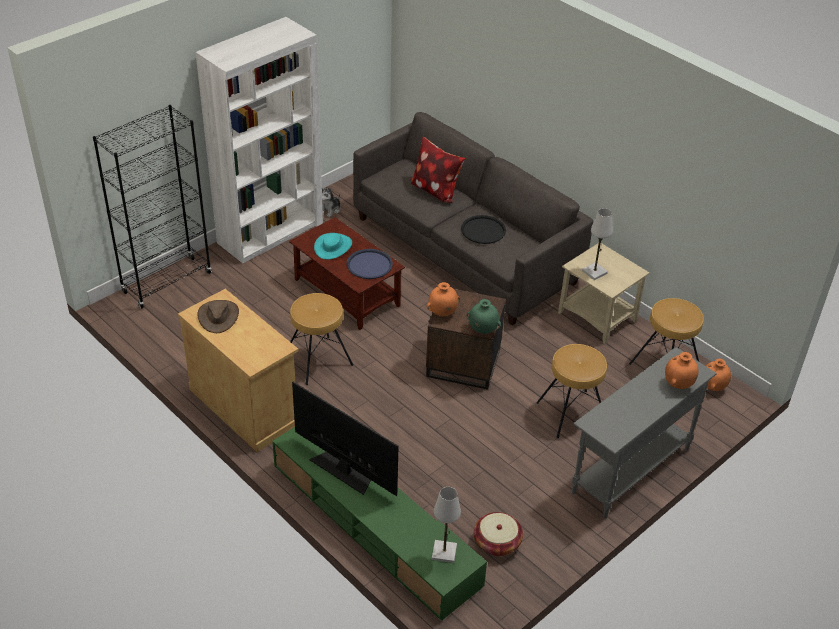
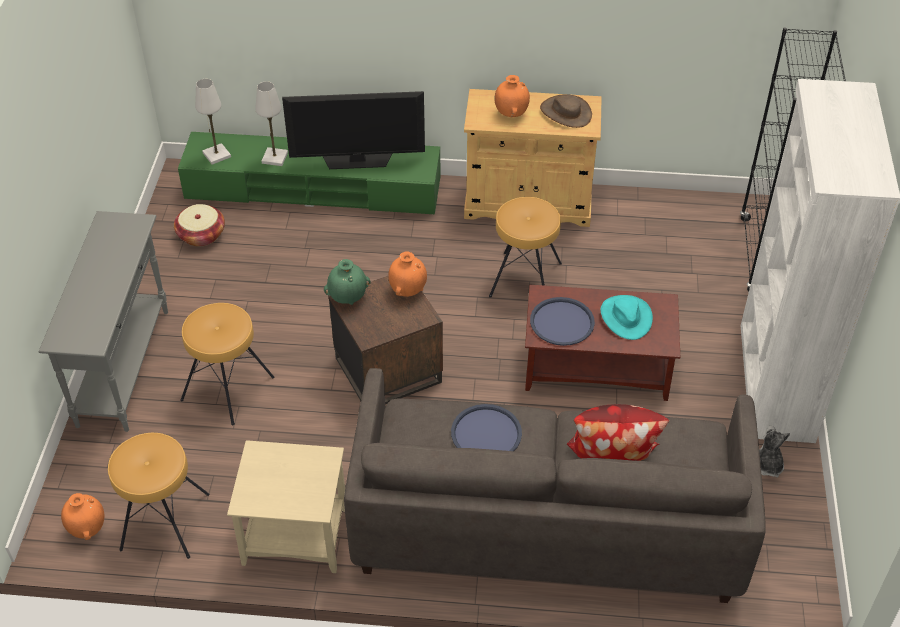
camera: 140 degrees right, 5 degrees up
black tray [461,215,506,244] -> blue tray [451,404,522,451]
white table lamp [582,208,613,280] -> white table lamp moved to [255,81,288,166]
orange vase [665,352,699,389] -> orange vase moved to [494,75,530,117]

